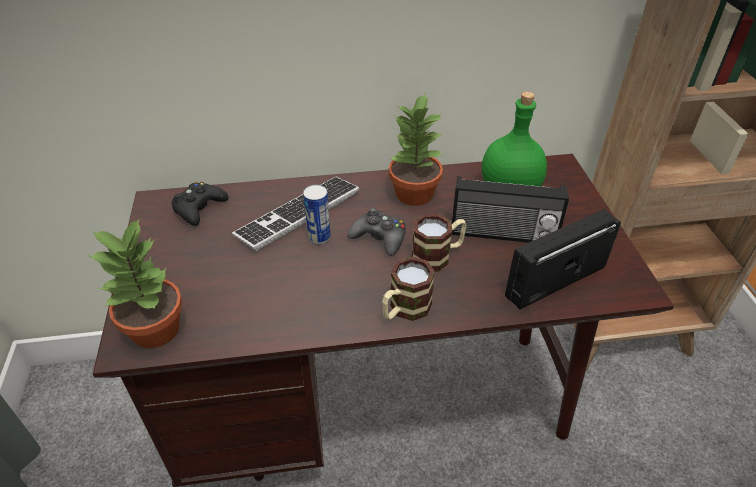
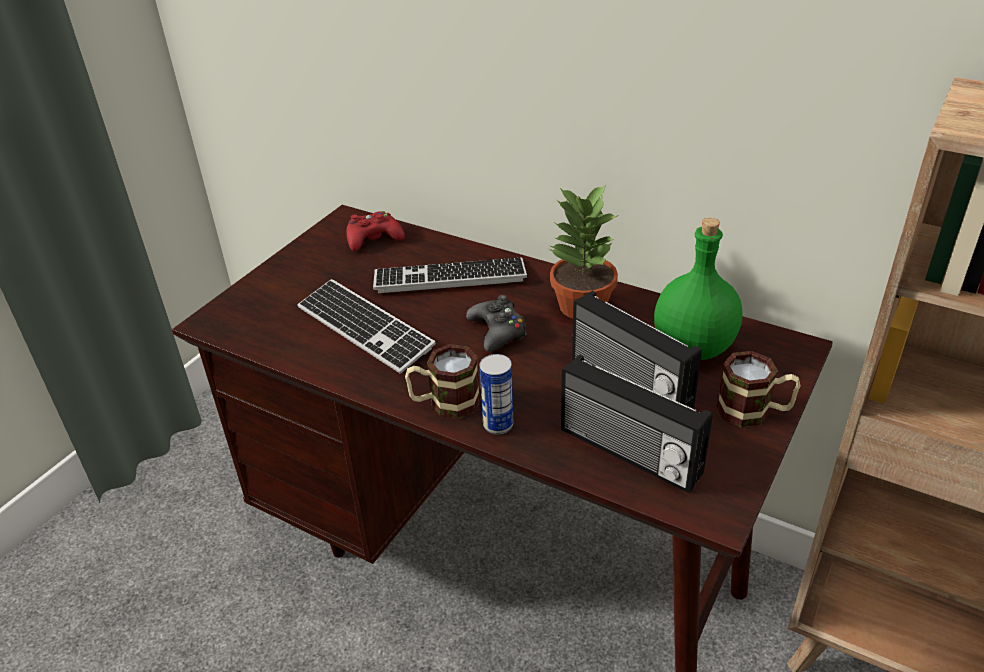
camera: 40 degrees right, 5 degrees down
potted plant [87,219,183,348] -> none
black game controller [172,182,229,226] -> red game controller [346,211,405,251]
can [303,185,331,245] -> can moved to [480,354,513,435]
mug [412,214,467,272] -> mug moved to [716,351,801,428]
radio [505,209,621,310] -> radio turned 150 degrees counterclockwise [561,355,713,493]
none -> keyboard [297,279,436,374]

